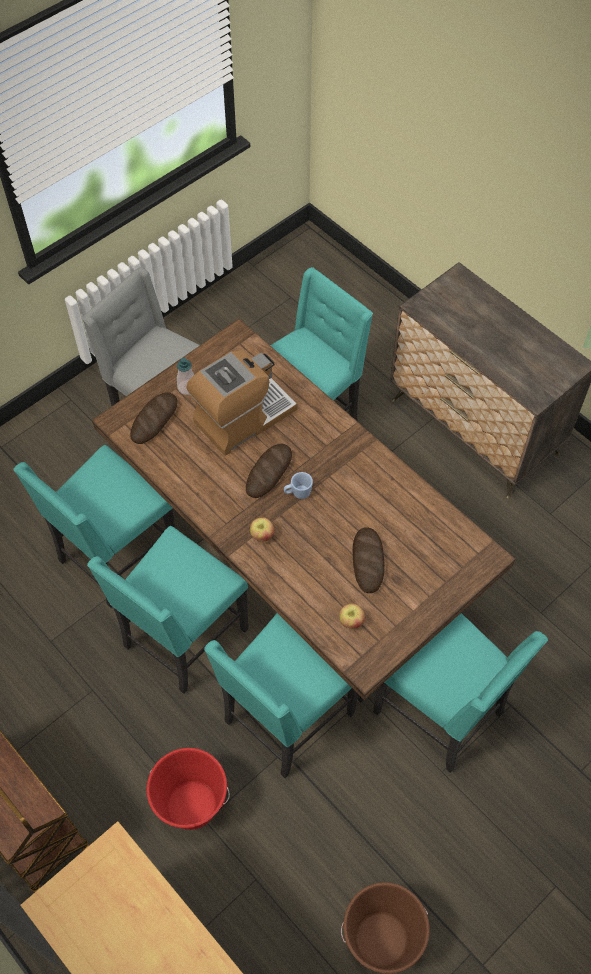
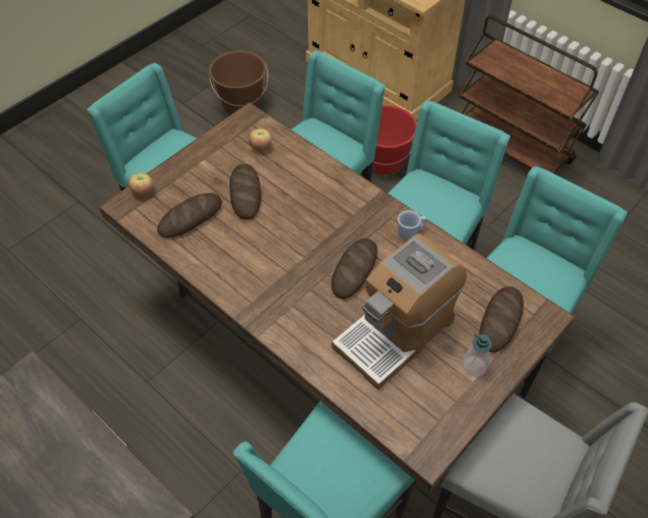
camera: 175 degrees right, 5 degrees down
apple [250,517,274,542] -> apple moved to [128,173,153,197]
blue mug [284,472,313,499] -> blue mug moved to [398,210,427,240]
none -> bread [157,193,222,238]

